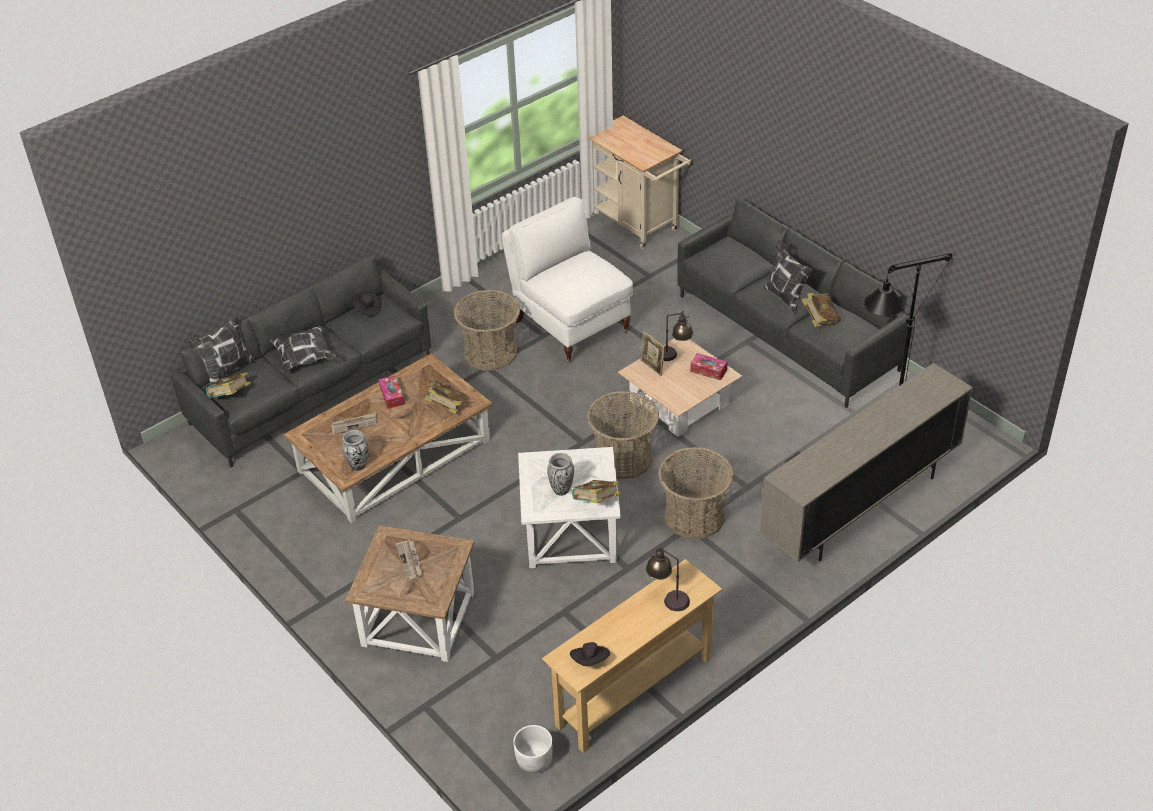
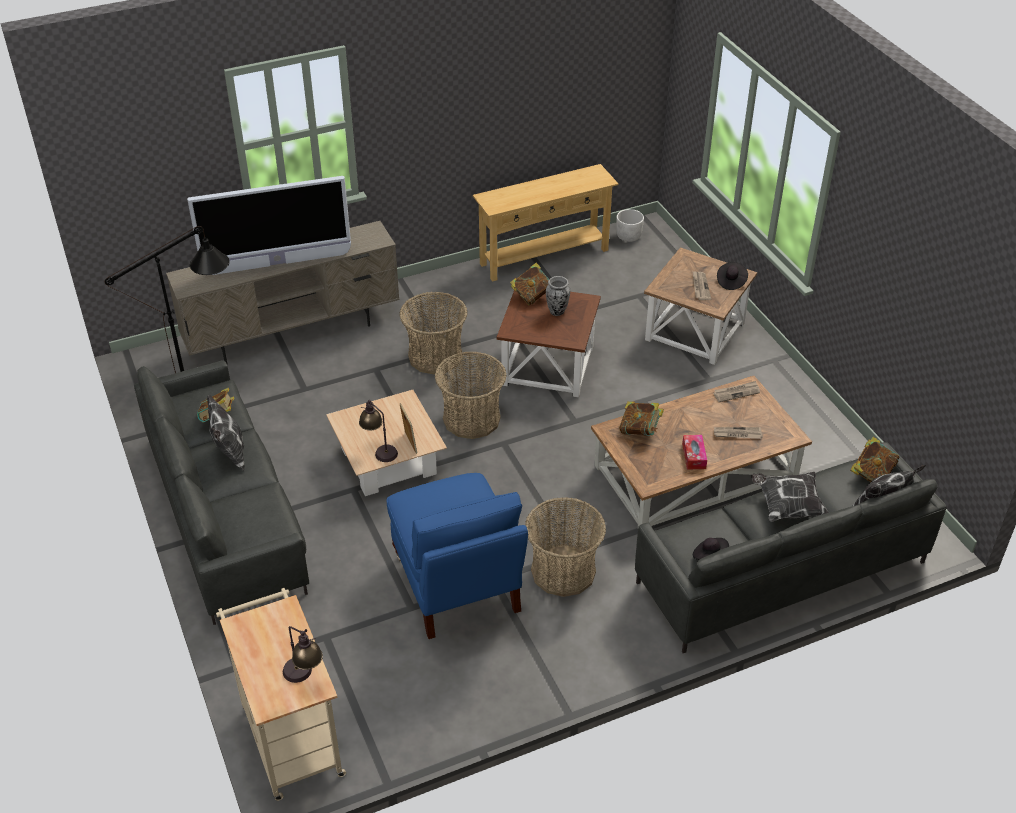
camera: 165 degrees left, 0 degrees up
vase [342,430,368,471] -> newspaper [713,381,760,402]
white armchair [502,197,633,363] -> blue armchair [386,473,528,639]
white side table [518,447,621,568] -> brown side table [497,291,601,398]
black hat [570,642,610,666] -> black hat moved to [717,262,748,290]
table lamp [646,546,690,611] -> table lamp moved to [283,626,323,683]
tissue box [690,353,727,380] -> none
none -> television [187,176,351,275]

